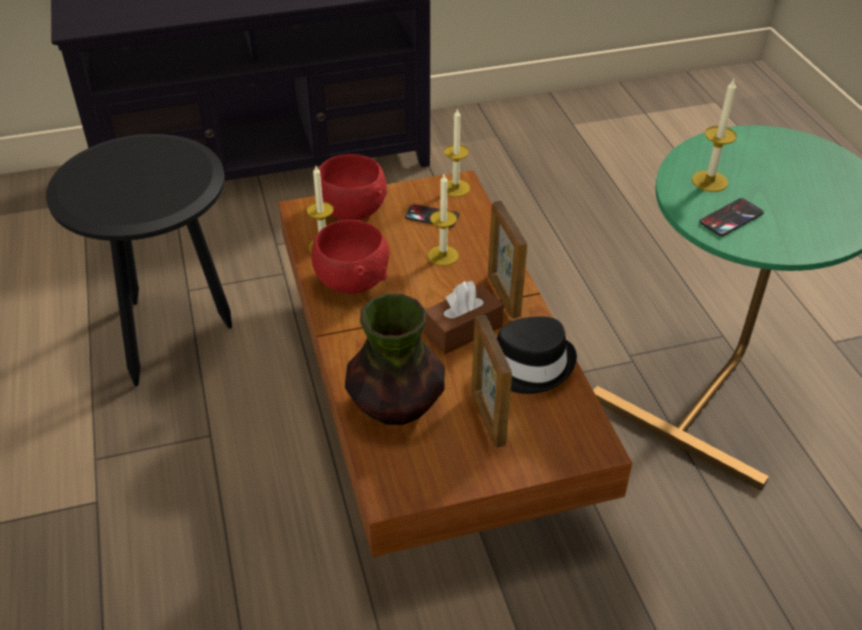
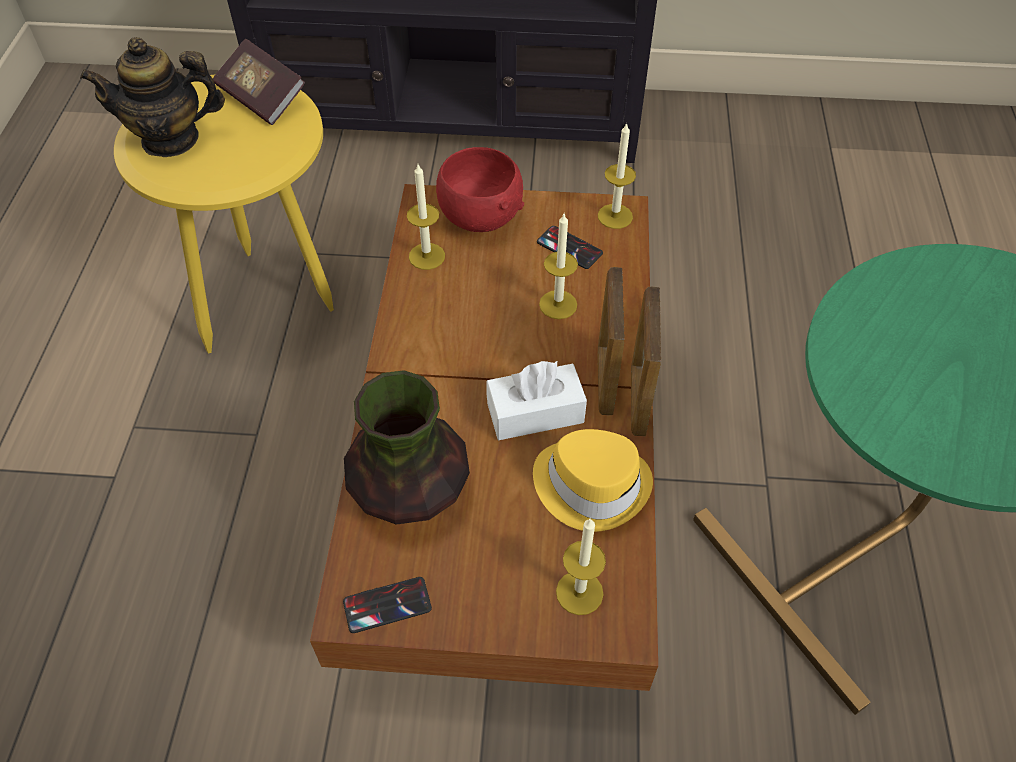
camera: 20 degrees right, 10 degrees up
black side table [46,134,232,387] -> yellow side table [114,74,334,354]
red bowl [311,220,390,294] -> none
brown tissue box [423,281,504,355] -> white tissue box [487,361,587,440]
picture frame [471,315,512,448] -> picture frame moved to [631,287,661,436]
black hat [497,316,577,394] -> yellow hat [533,429,653,532]
candle [692,79,737,192] -> candle moved to [556,518,606,615]
phone [699,198,764,236] -> phone moved to [343,577,432,633]
none -> teapot [80,37,225,157]
none -> book [213,39,305,125]

